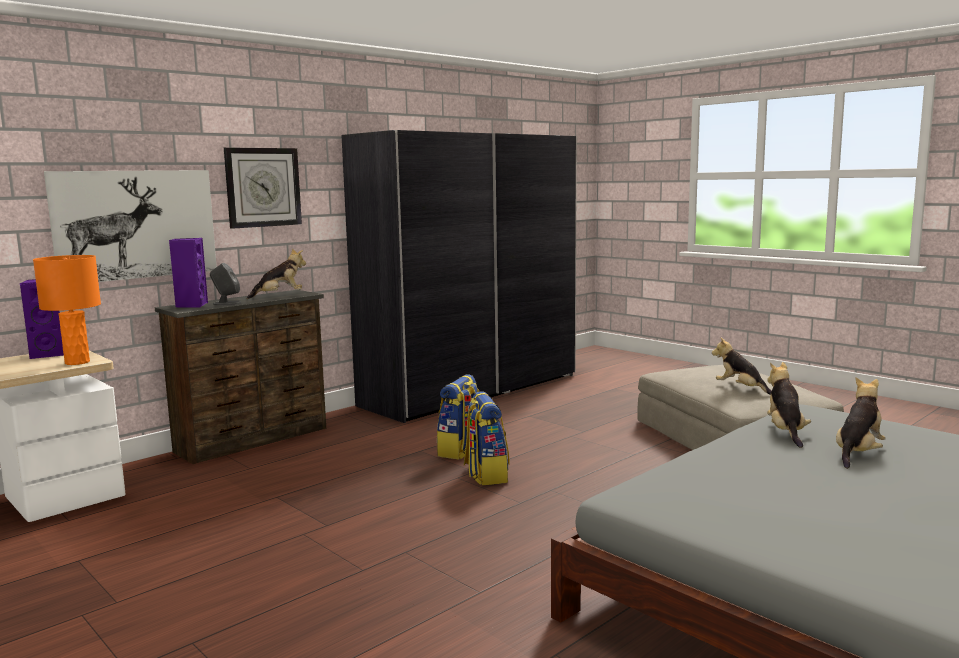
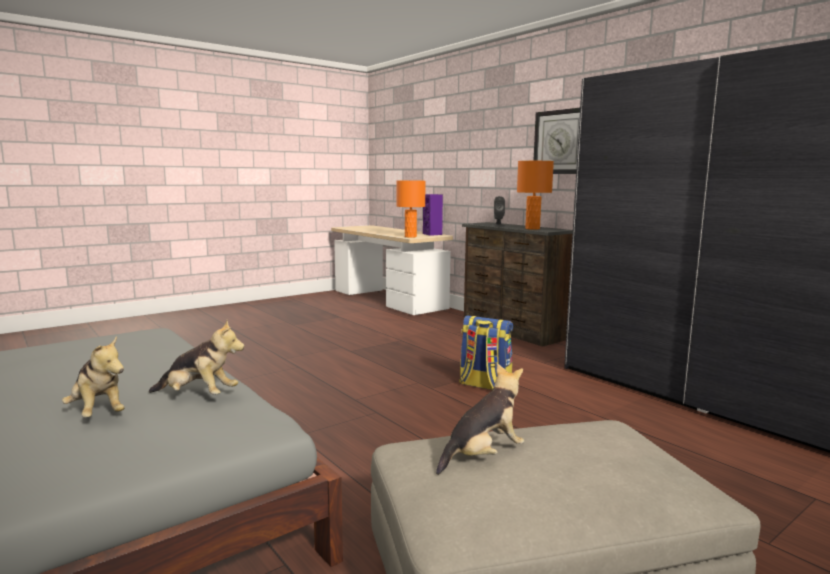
camera: 95 degrees right, 0 degrees up
picture [44,170,217,282] -> none
purple speaker [169,238,208,307] -> none
plush toy [247,248,306,299] -> orange table lamp [517,161,554,230]
backpack [464,391,510,485] -> none

